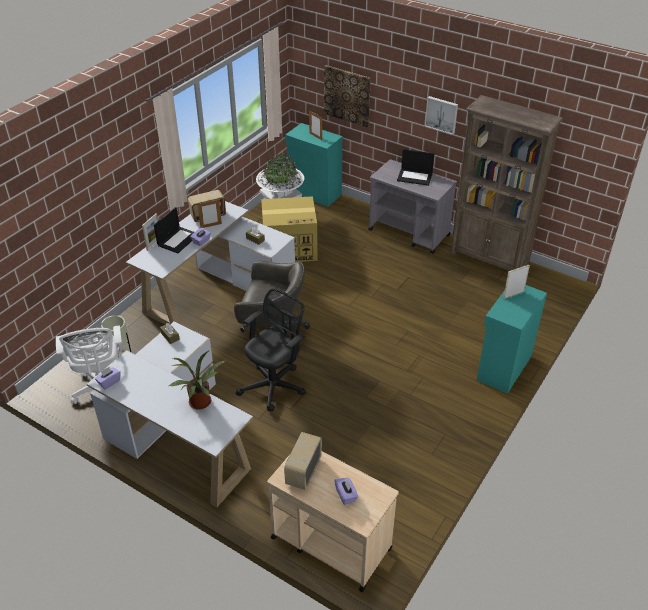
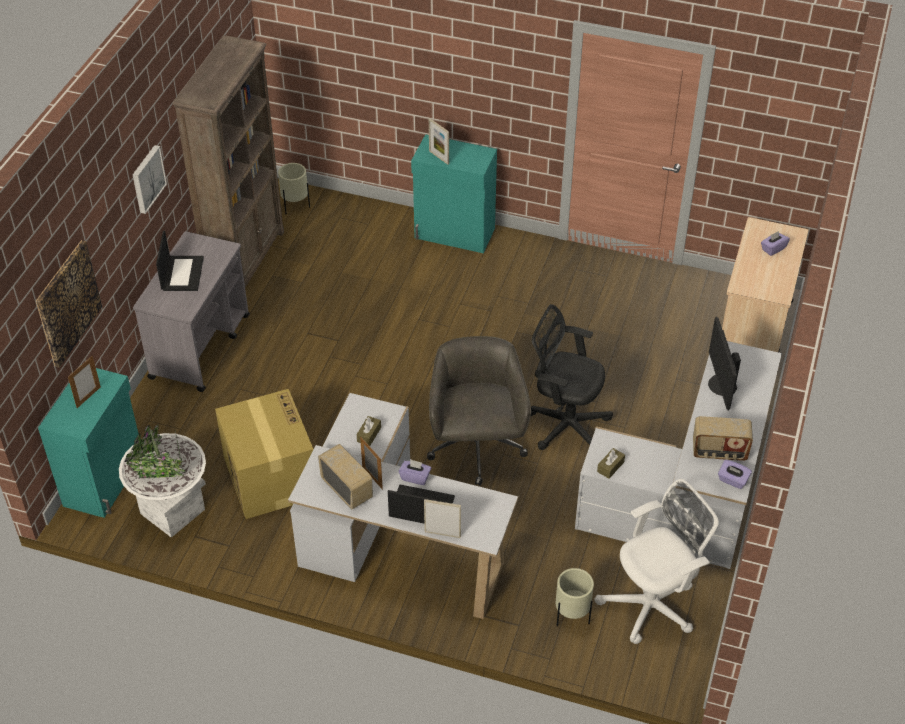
camera: 105 degrees left, 5 degrees up
potted plant [169,350,227,410] -> monitor [708,317,741,411]
radio [284,432,322,490] -> radio moved to [693,416,753,461]
none -> beige planter [278,163,310,214]

